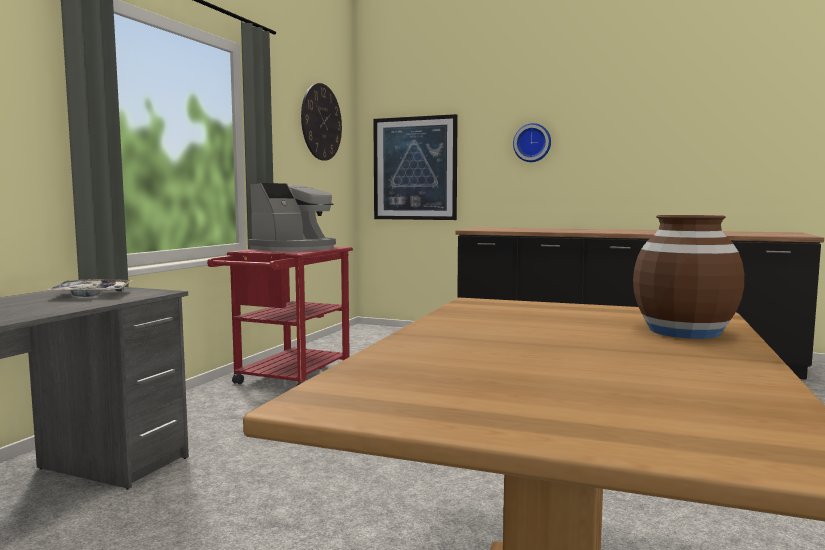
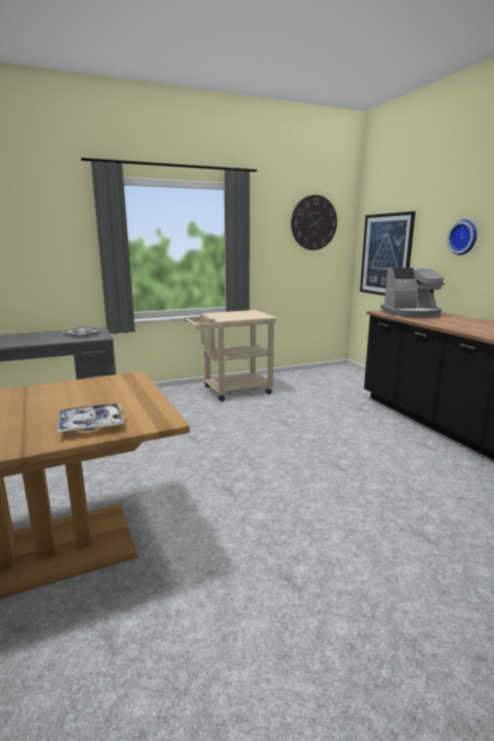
camera: 45 degrees right, 10 degrees up
red cart [207,247,353,386] -> beige cart [183,310,277,401]
coffee machine [248,183,336,251] -> coffee machine moved to [380,267,445,318]
brown vase [633,215,744,339] -> tray [57,403,125,433]

